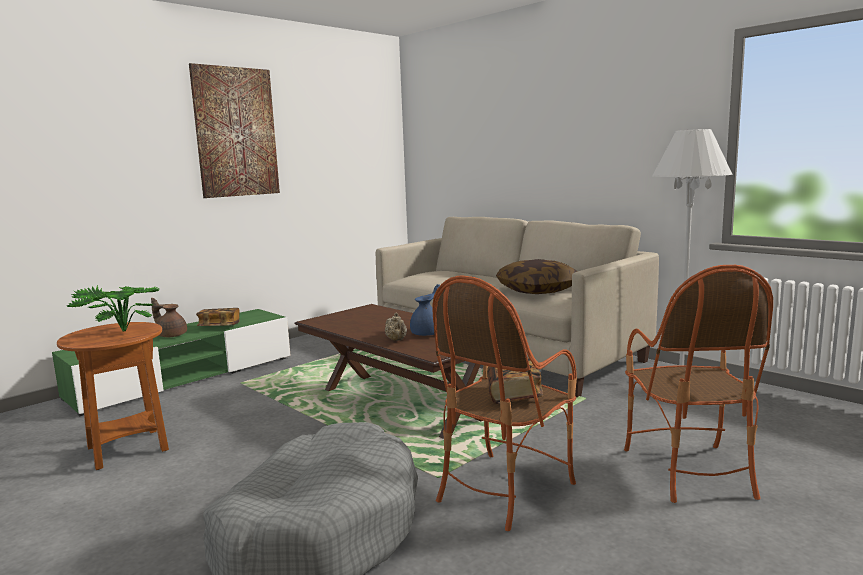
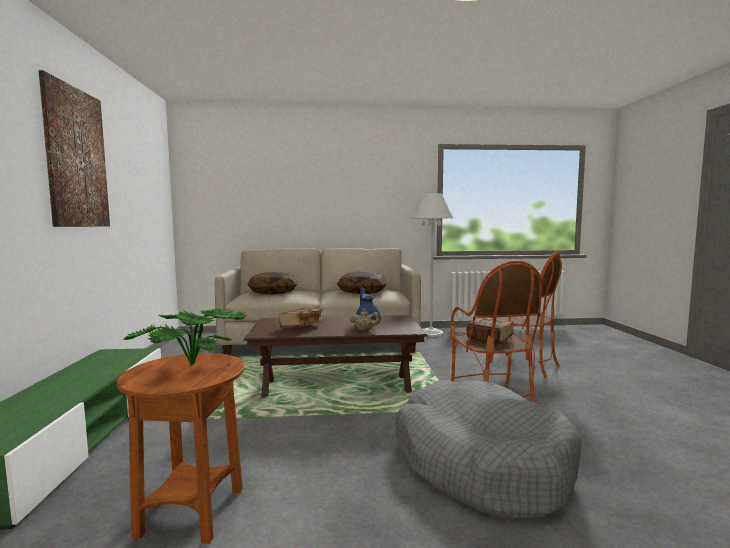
camera: 50 degrees left, 5 degrees down
brown teapot [151,298,187,337] -> none
book [196,308,240,326] -> book moved to [279,308,324,328]
none -> pillow [248,272,298,294]

